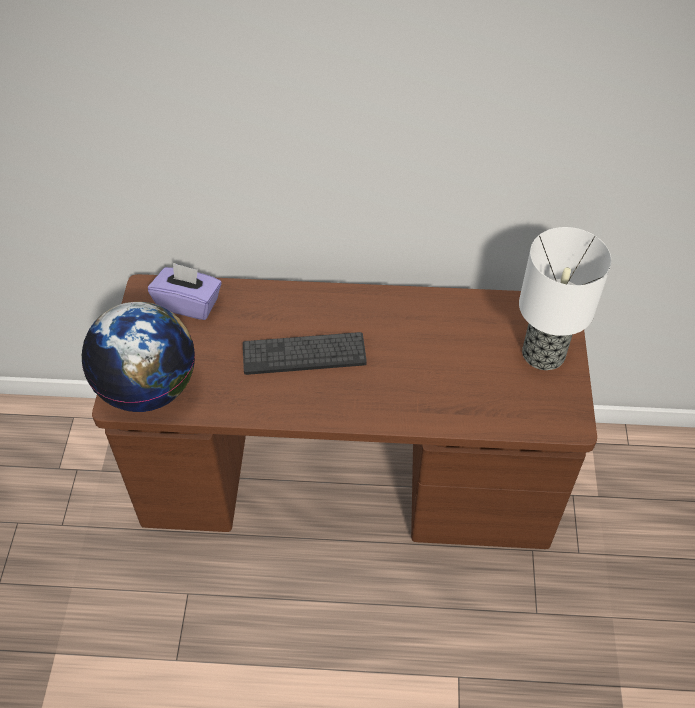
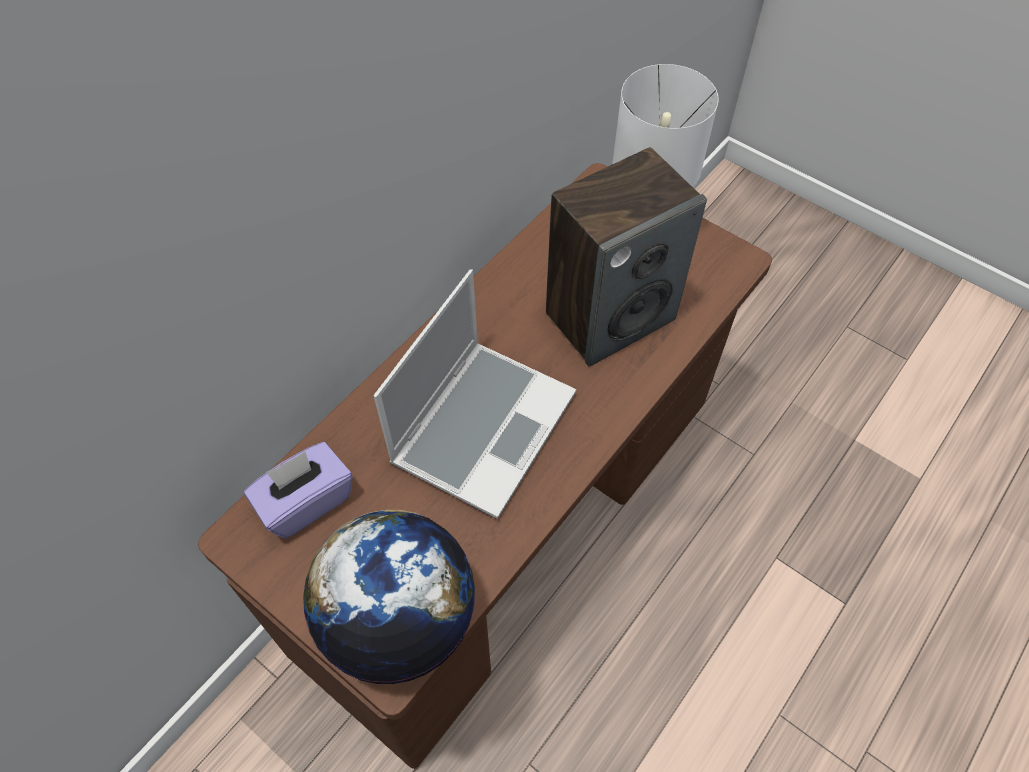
camera: 55 degrees left, 5 degrees up
keyboard [243,332,367,375] -> laptop [373,269,576,519]
none -> speaker [546,147,707,367]

